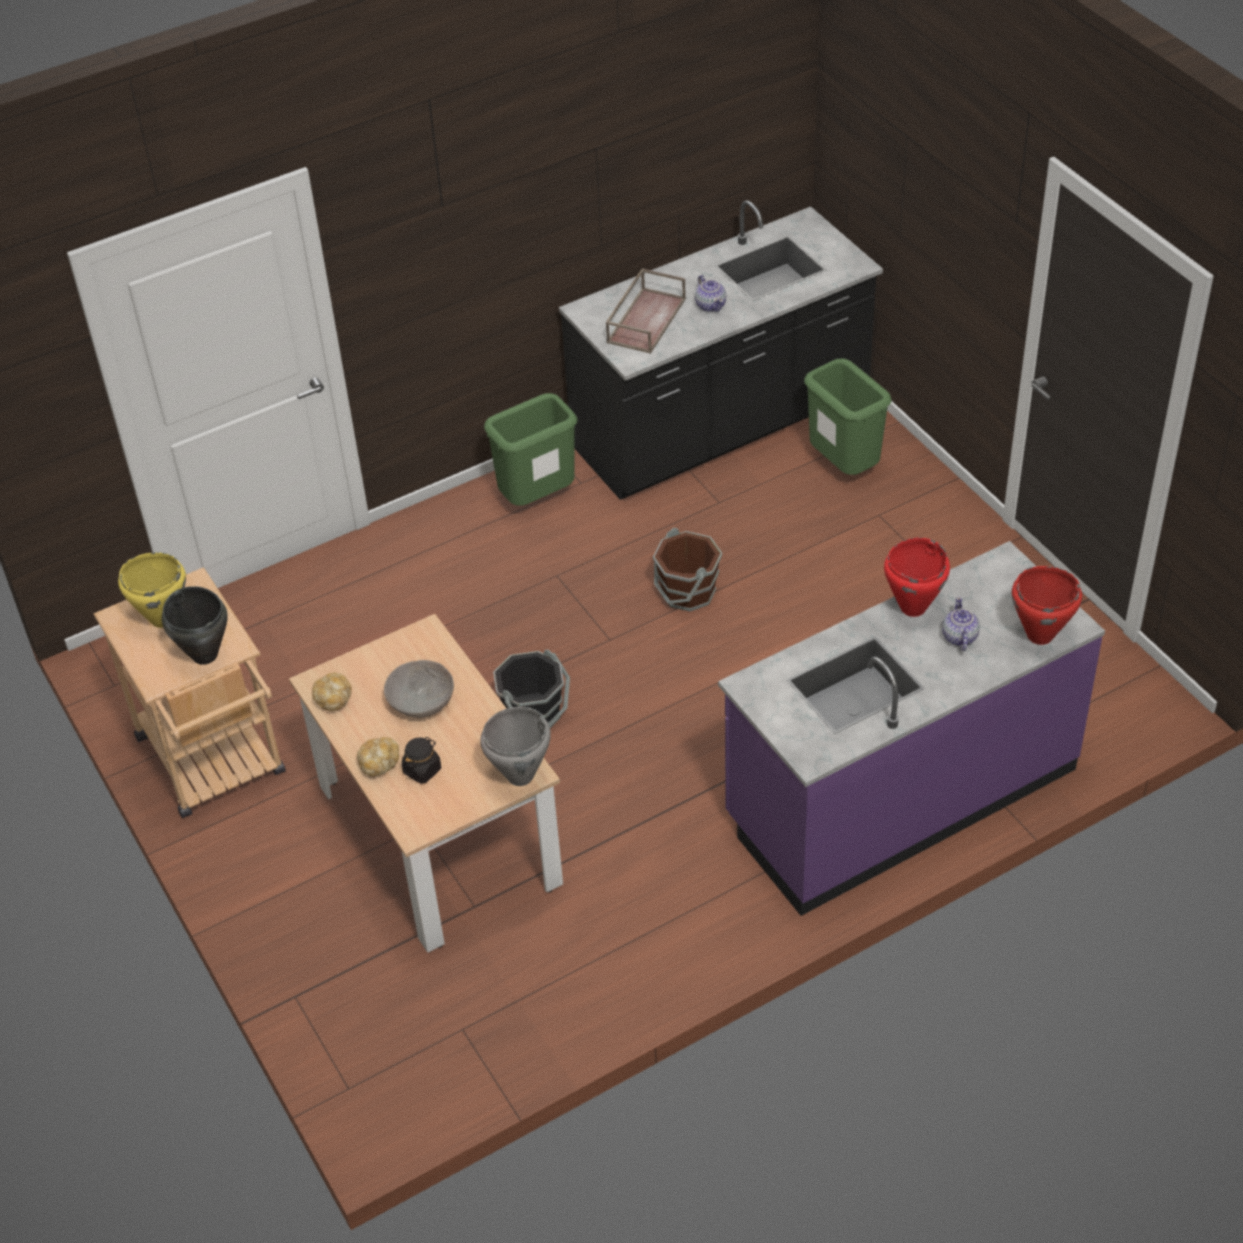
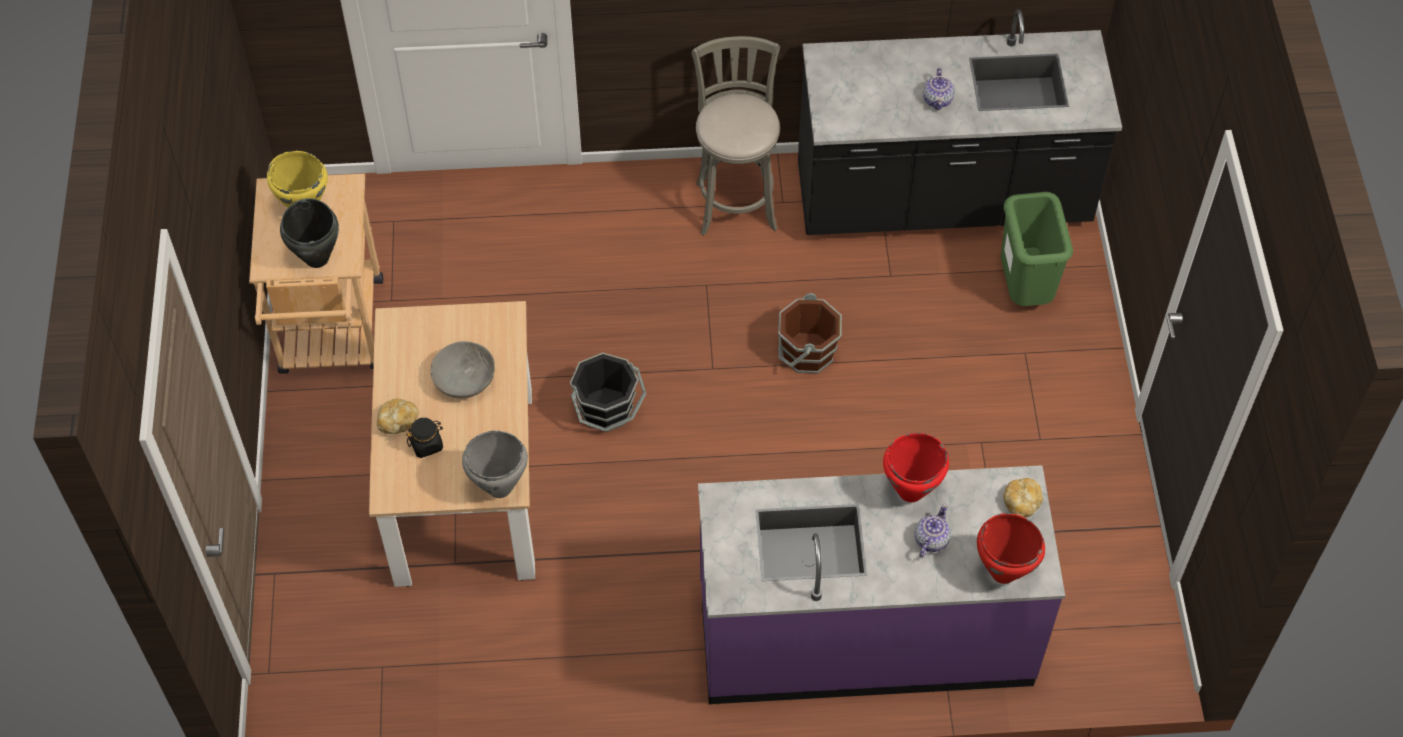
camera: 25 degrees right, 10 degrees up
bread [312,673,352,711] -> bread moved to [1003,478,1043,518]
green trash can [484,393,577,506] -> grey stool [692,36,780,236]
brown tray [606,268,686,354] -> none

